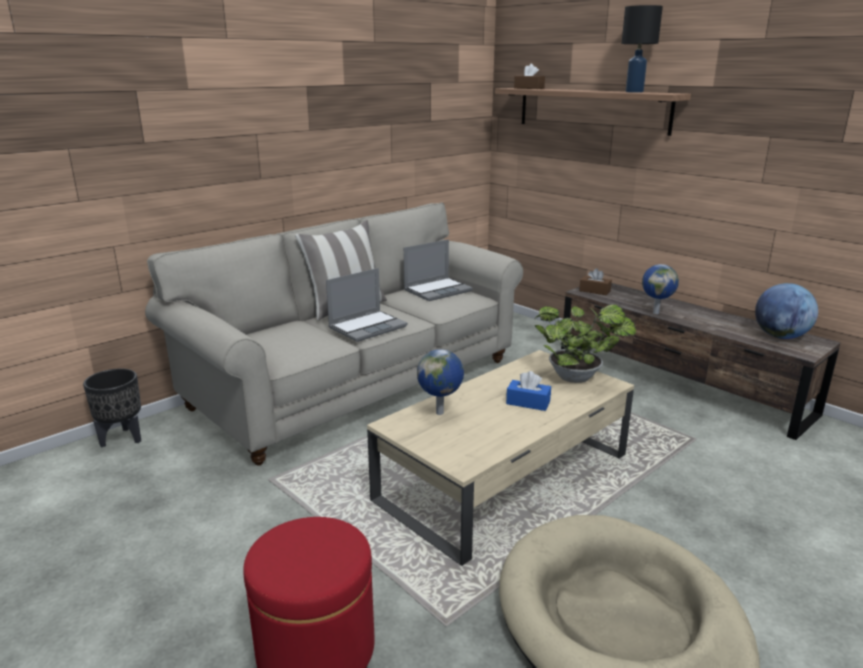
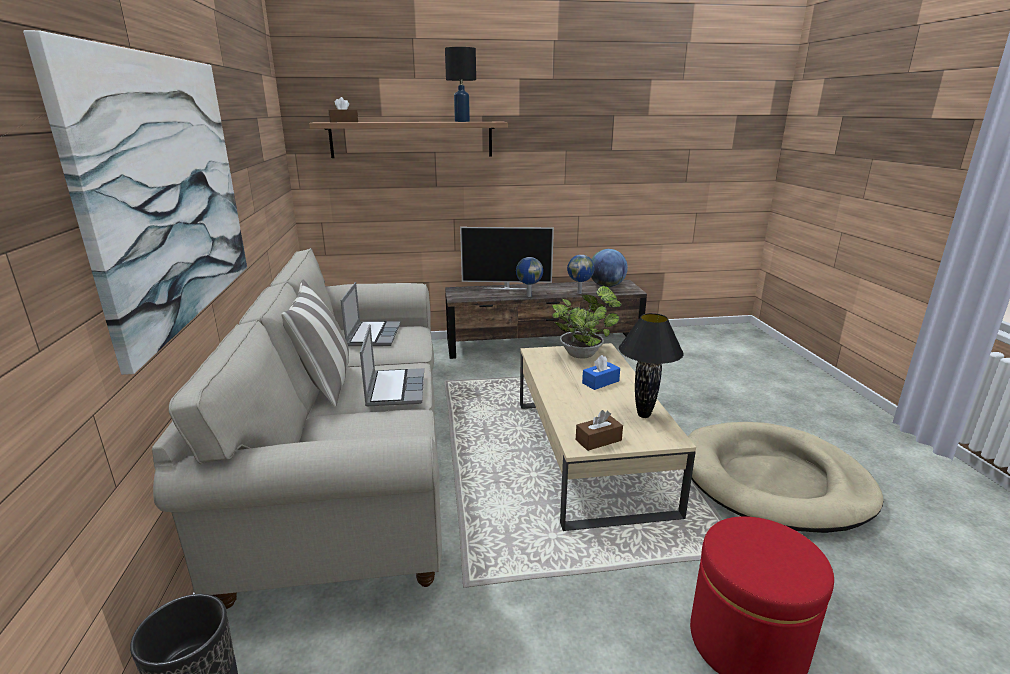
camera: 55 degrees left, 0 degrees up
globe [417,349,464,415] -> globe moved to [567,255,595,294]
brown tissue box [579,268,612,295] -> brown tissue box moved to [576,410,623,451]
none -> picture [23,30,247,375]
none -> television [460,227,554,290]
none -> black table lamp [619,313,684,418]

